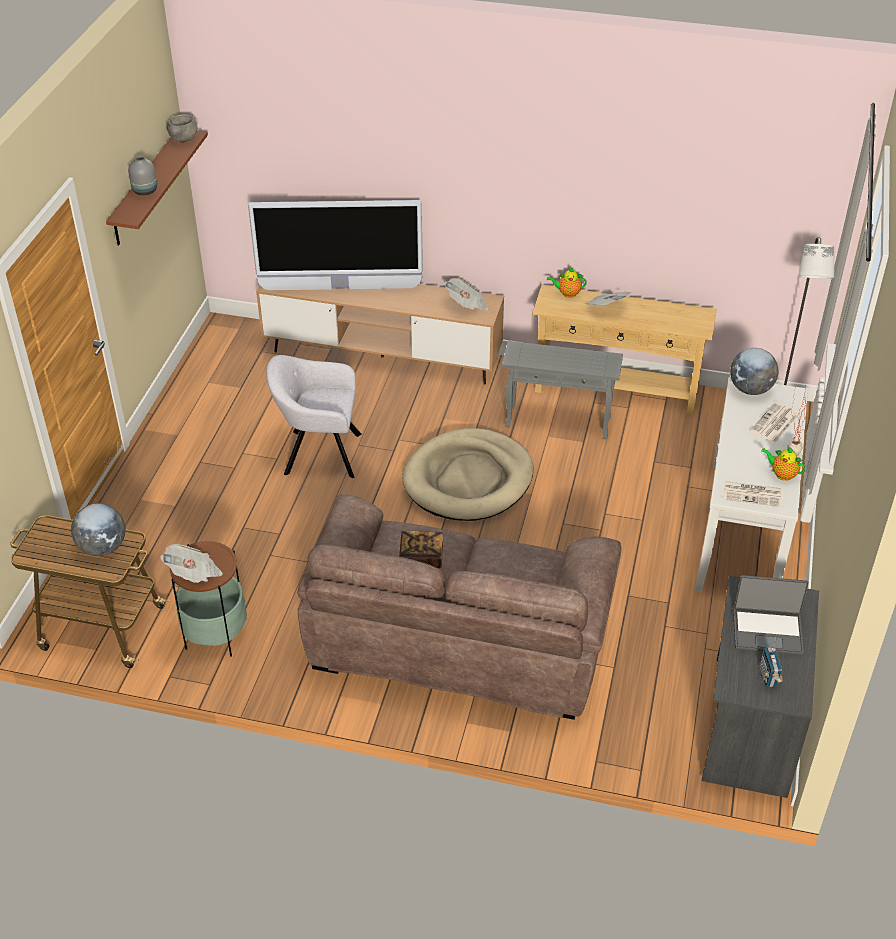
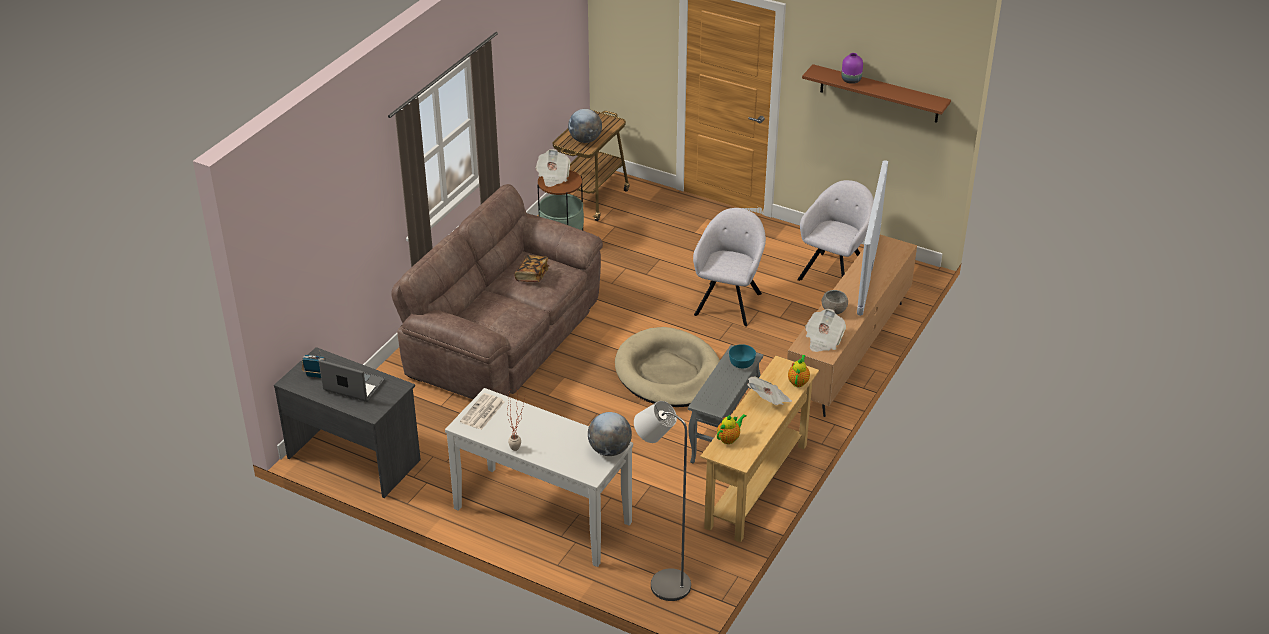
camera: 105 degrees right, 5 degrees down
grey vase [128,156,157,195] -> purple vase [842,53,863,84]
grey bowl [167,114,197,143] -> grey bowl moved to [822,290,848,314]
laptop [733,575,809,655] -> laptop turned 90 degrees clockwise [319,360,385,402]
newspaper [750,403,798,443] -> none
teapot [762,447,805,481] -> teapot moved to [717,414,746,444]
none -> turquoise bowl [729,344,756,368]
none -> grey armchair [797,180,874,281]

